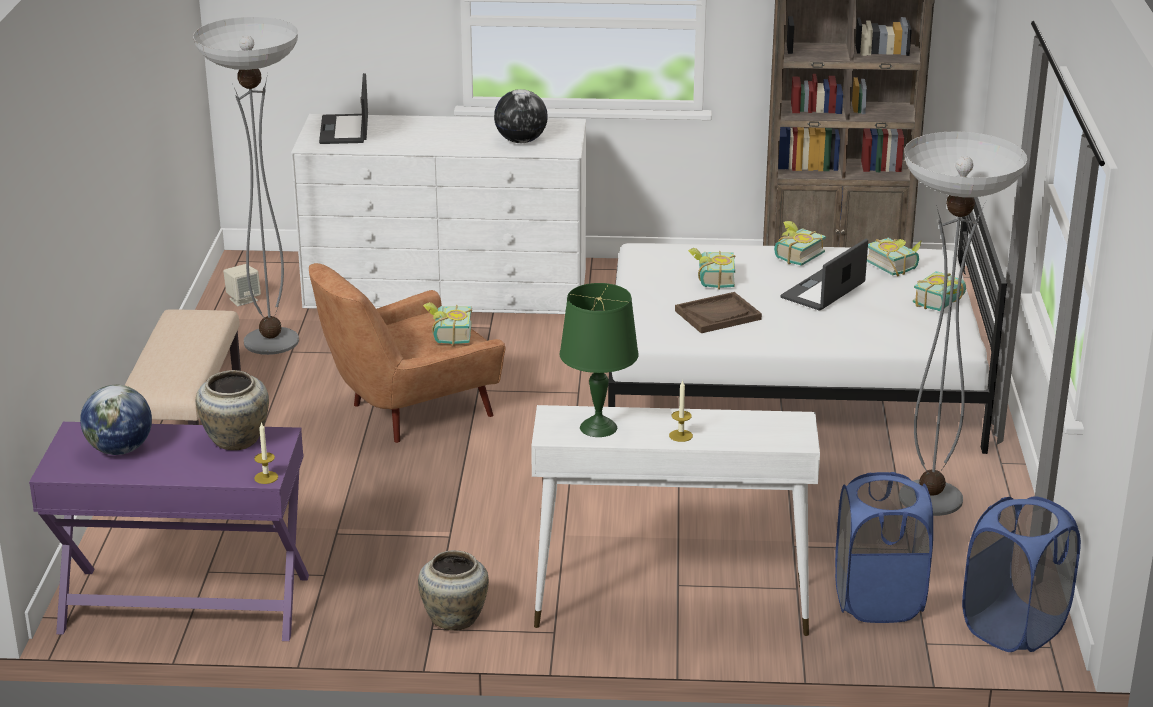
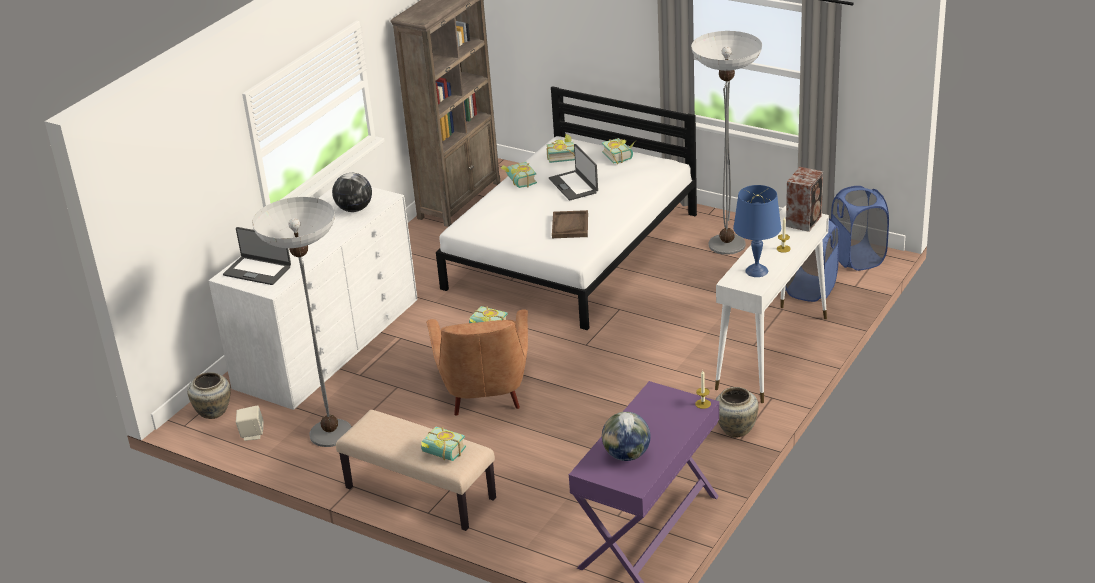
camera: 60 degrees left, 5 degrees up
beige vase [196,370,269,450] -> beige vase moved to [187,372,231,419]
green table lamp [560,283,639,437] -> blue table lamp [733,185,781,277]
book [688,248,735,290] -> book moved to [421,427,466,461]
none -> speaker [786,167,823,232]

